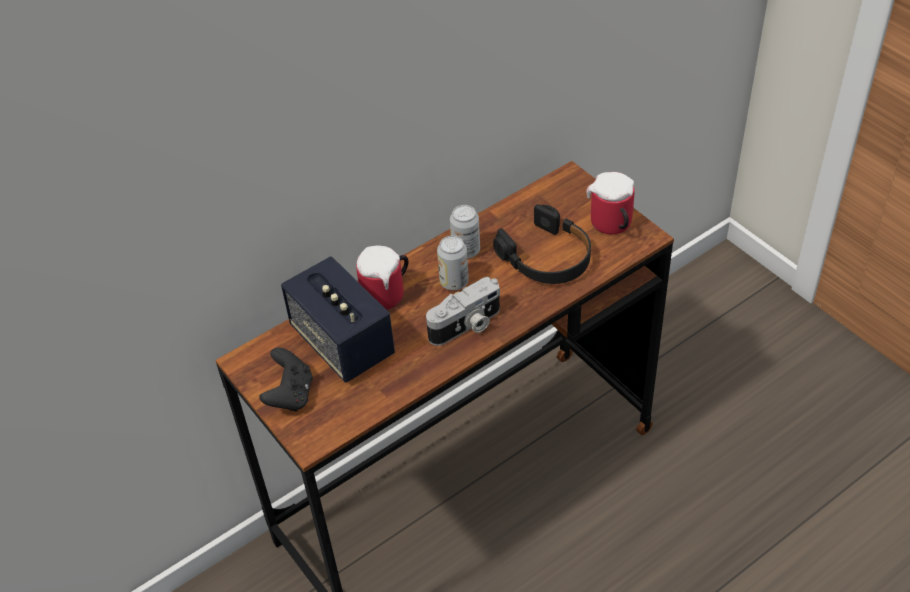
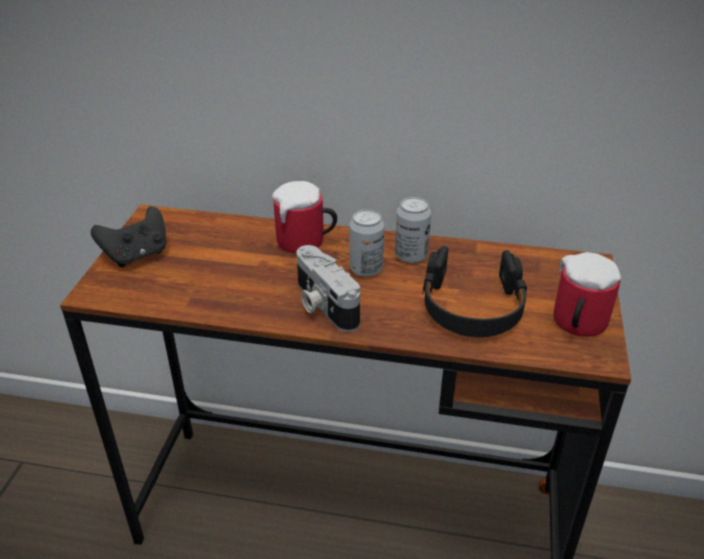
camera: 45 degrees right, 10 degrees down
speaker [281,256,395,383] -> none
camera [426,277,500,346] -> camera turned 45 degrees clockwise [297,245,360,332]

